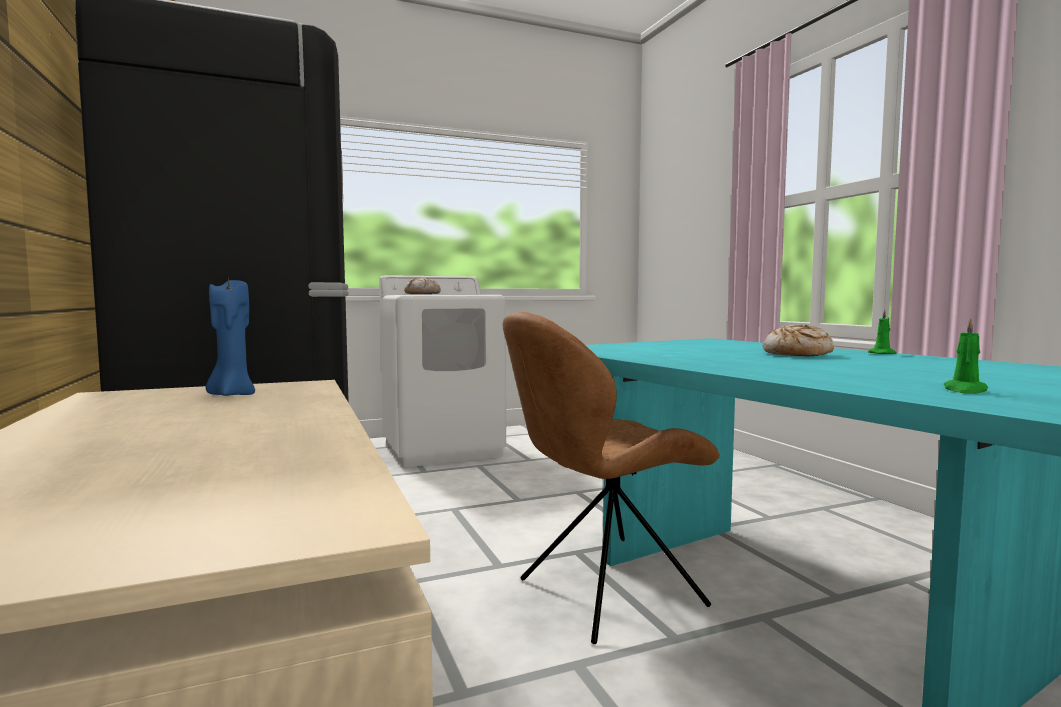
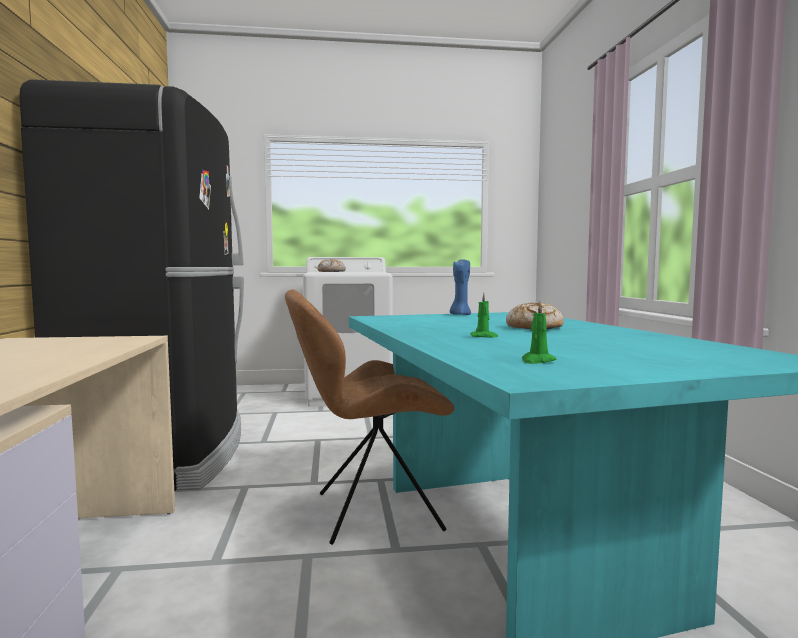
camera: 15 degrees right, 0 degrees up
blue candle [206,279,255,396] -> blue candle moved to [450,259,471,315]
green candle [868,309,897,354] -> green candle moved to [471,293,498,338]

